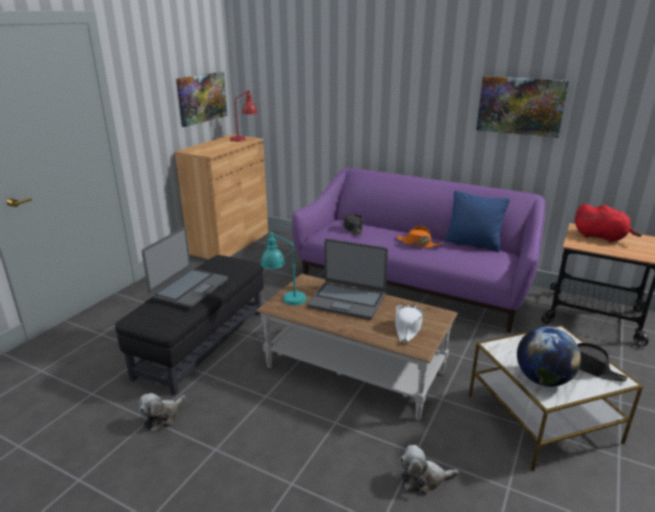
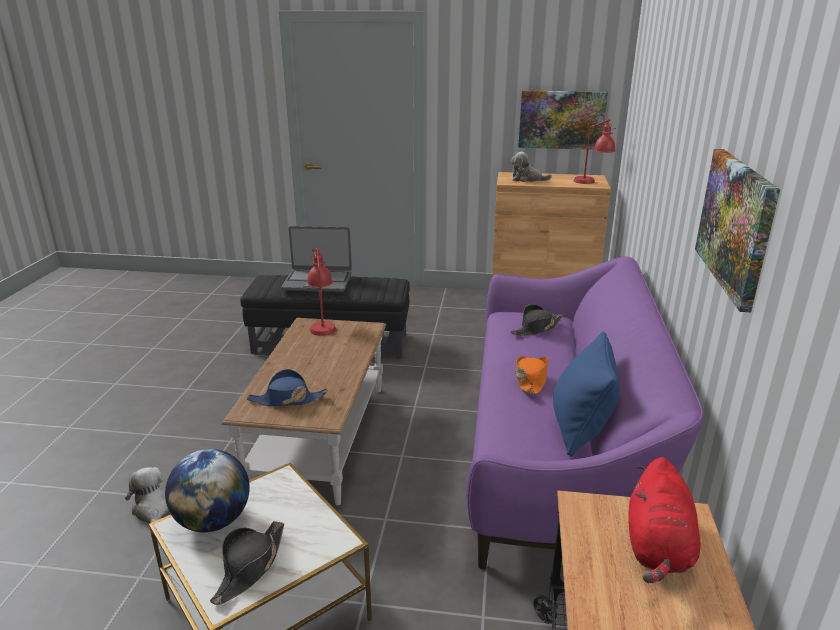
camera: 70 degrees right, 0 degrees up
plush toy [139,393,186,432] -> plush toy moved to [511,152,552,182]
turquoise table lamp [261,232,307,306] -> red table lamp [307,248,336,336]
laptop [307,239,388,320] -> none
white hat [395,304,423,343] -> blue hat [247,369,328,406]

